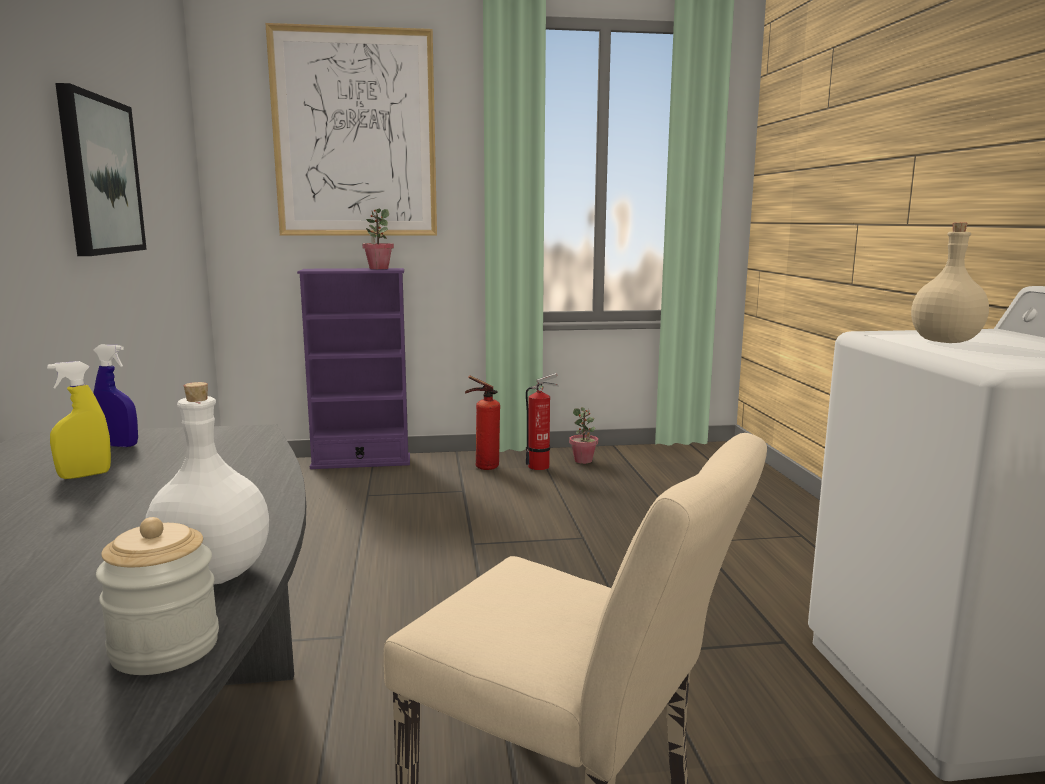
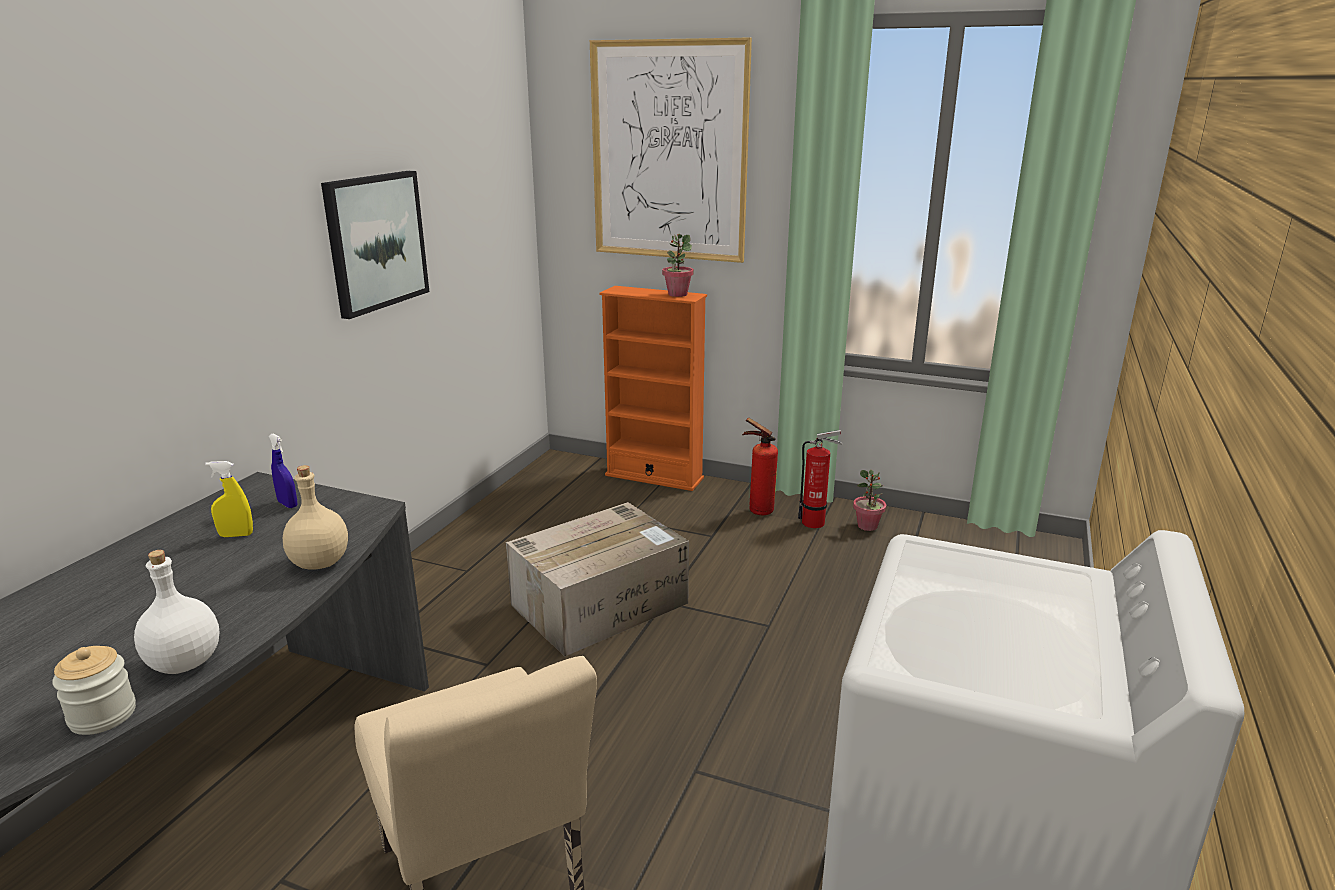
camera: 30 degrees right, 10 degrees up
purple bookcase [297,268,410,469] -> orange bookcase [599,286,707,491]
beige bottle [911,222,989,343] -> beige bottle moved to [283,465,348,569]
none -> cardboard box [506,502,689,657]

